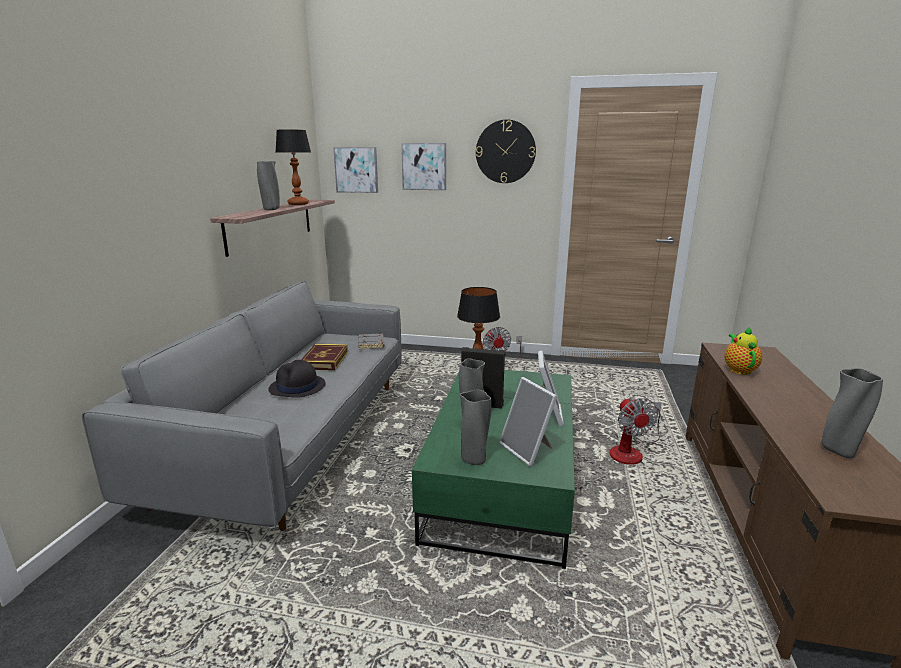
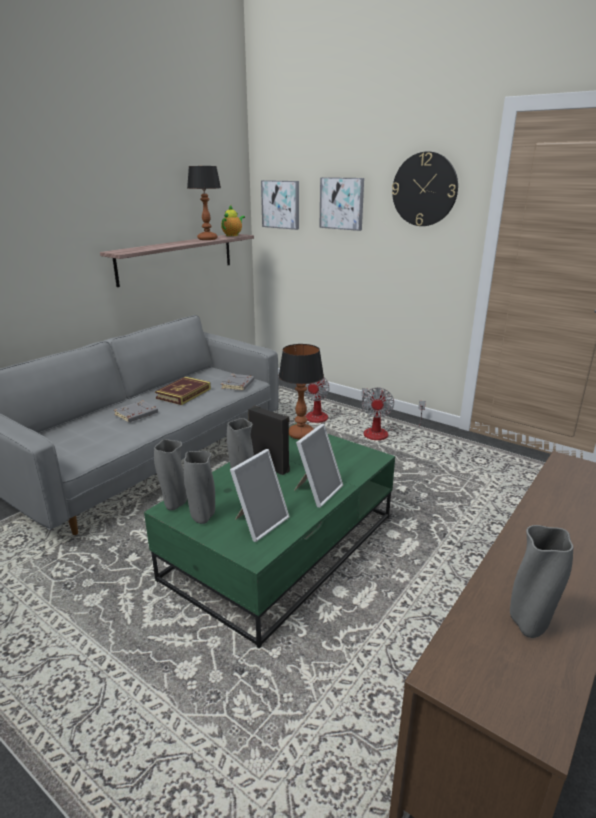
camera: 25 degrees right, 5 degrees up
grey vase [257,161,280,210] -> grey vase moved to [154,439,187,510]
black hat [268,360,326,398] -> grey book [114,400,158,423]
picture frame [499,377,557,467] -> picture frame turned 135 degrees counterclockwise [230,449,290,542]
fan [610,397,662,465] -> fan moved to [304,377,368,423]
teapot [724,327,762,375] -> teapot moved to [221,205,245,236]

